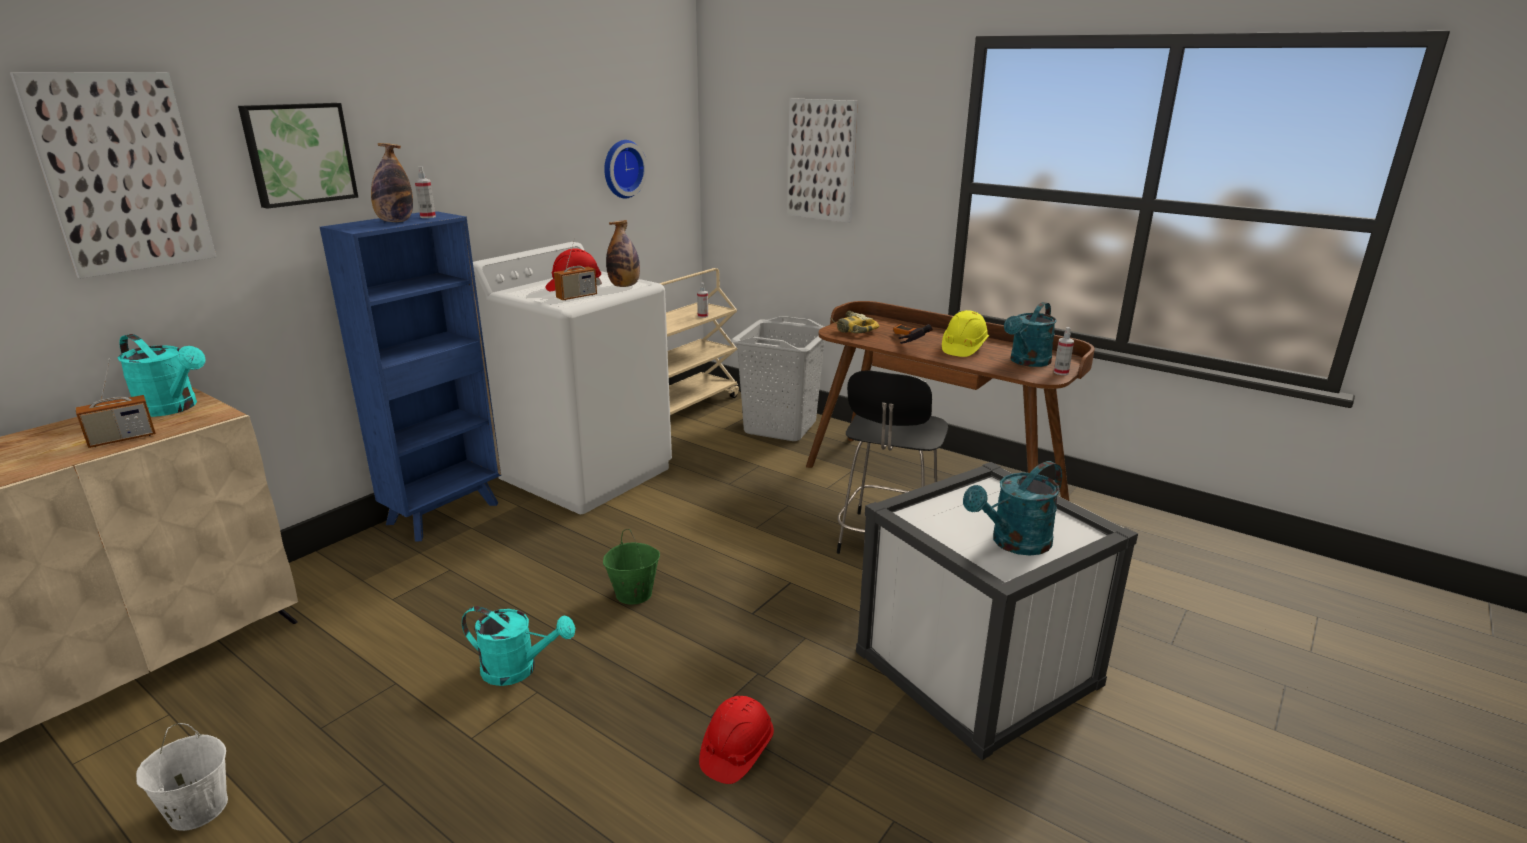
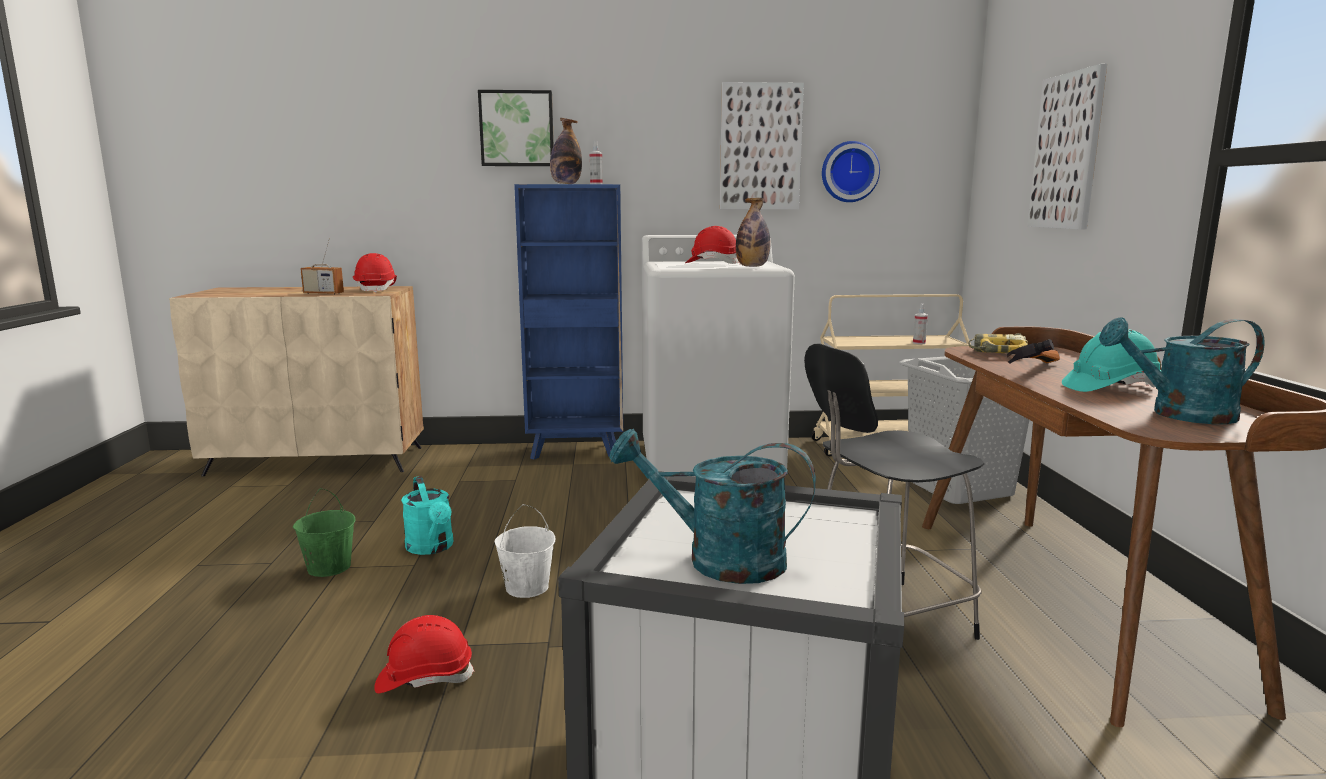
camera: 50 degrees right, 10 degrees down
picture [10,72,216,279] -> picture moved to [720,82,804,209]
turquoise watering can [118,334,205,417] -> red hard hat [353,253,397,293]
white bucket [136,723,228,831] -> white bucket moved to [495,504,555,598]
radio [554,238,597,301] -> none
green bucket [603,529,660,605] -> green bucket moved to [293,488,355,577]
yellow hard hat [942,310,989,357] -> turquoise hard hat [1062,329,1161,392]
spray bottle [1054,327,1074,375] -> none

